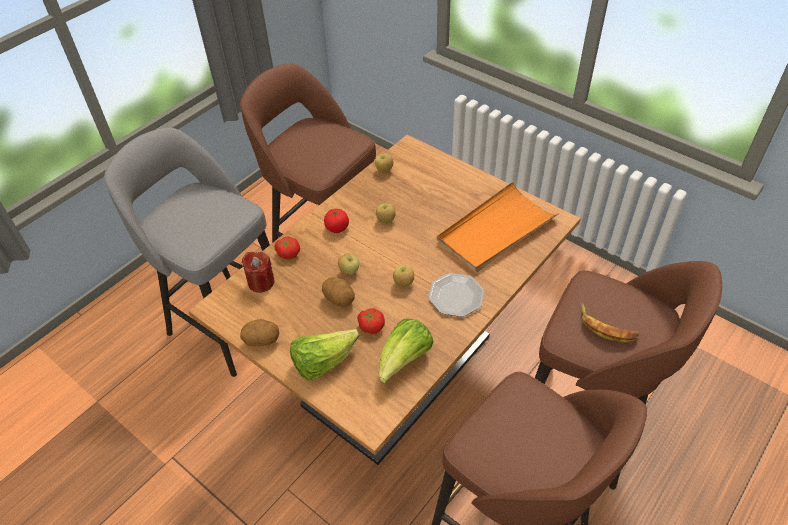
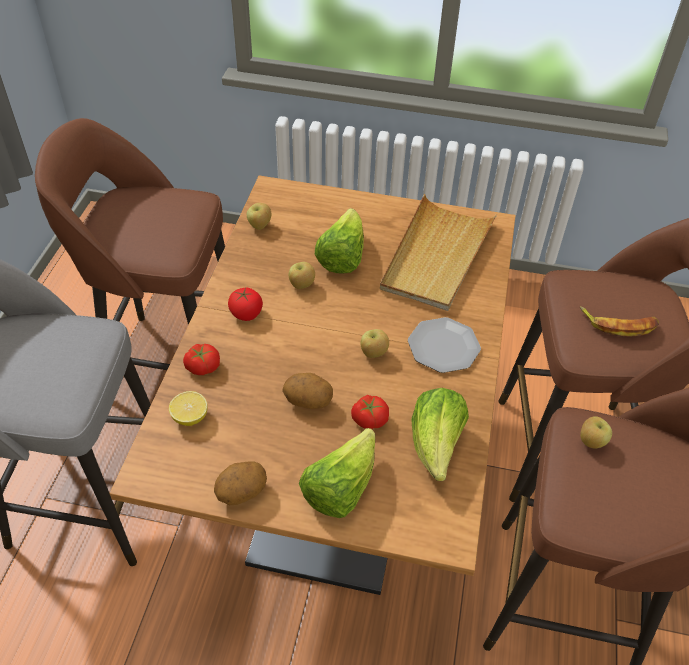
camera: 30 degrees left, 0 degrees up
red candle [242,252,275,293] -> lemon [169,391,208,426]
apple [338,253,359,275] -> apple moved to [580,416,612,449]
orange tray [437,181,559,272] -> beige tray [380,194,497,311]
none -> lettuce [315,208,364,274]

